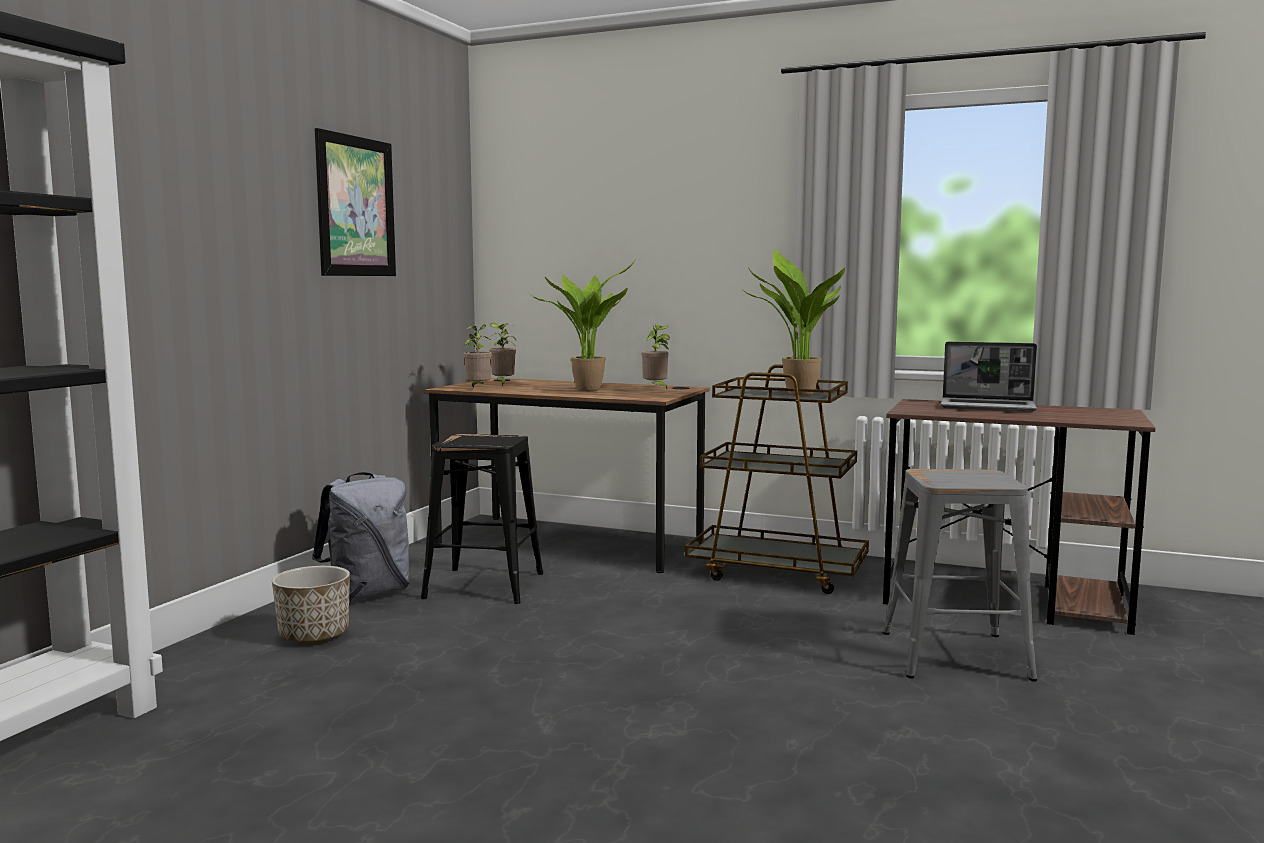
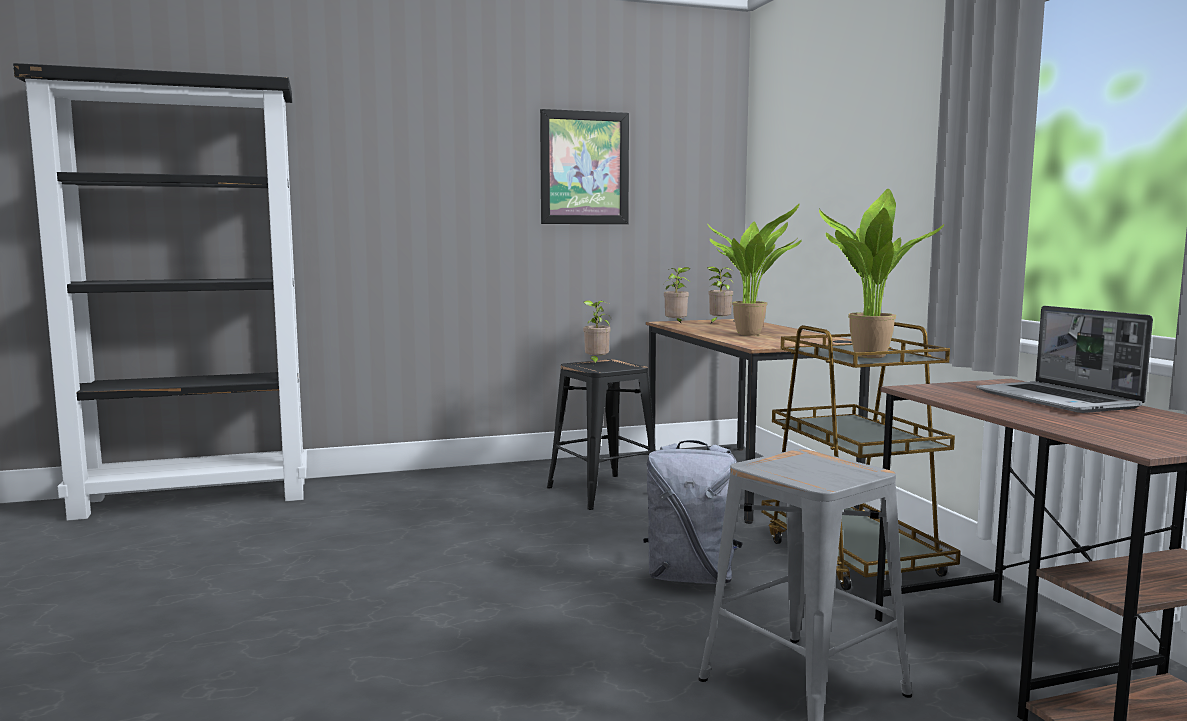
camera: 50 degrees right, 0 degrees up
planter [272,566,350,644] -> none
grey backpack [312,472,410,602] -> grey backpack moved to [643,440,743,584]
potted plant [641,325,670,389] -> potted plant moved to [583,300,611,365]

